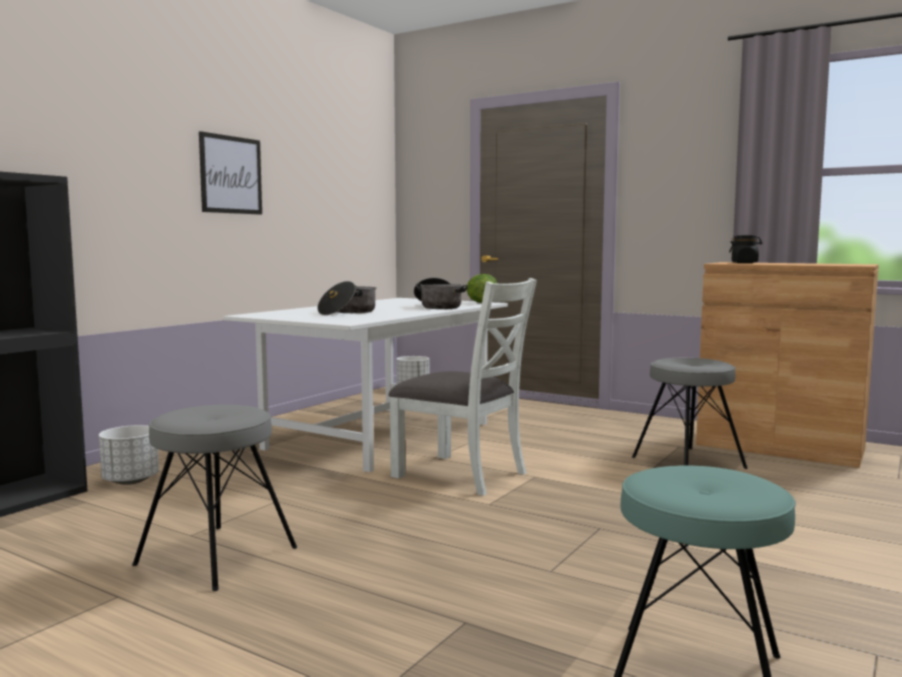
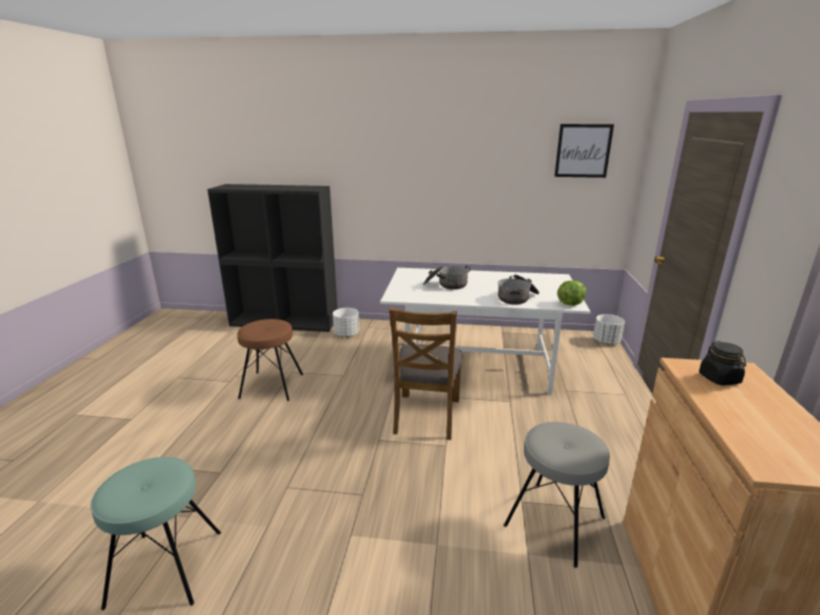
camera: 65 degrees right, 15 degrees up
grey stool [132,405,297,591] -> brown stool [237,319,303,401]
picture [199,131,262,215] -> picture moved to [554,124,614,178]
white chair [388,278,537,496] -> brown chair [389,307,463,440]

